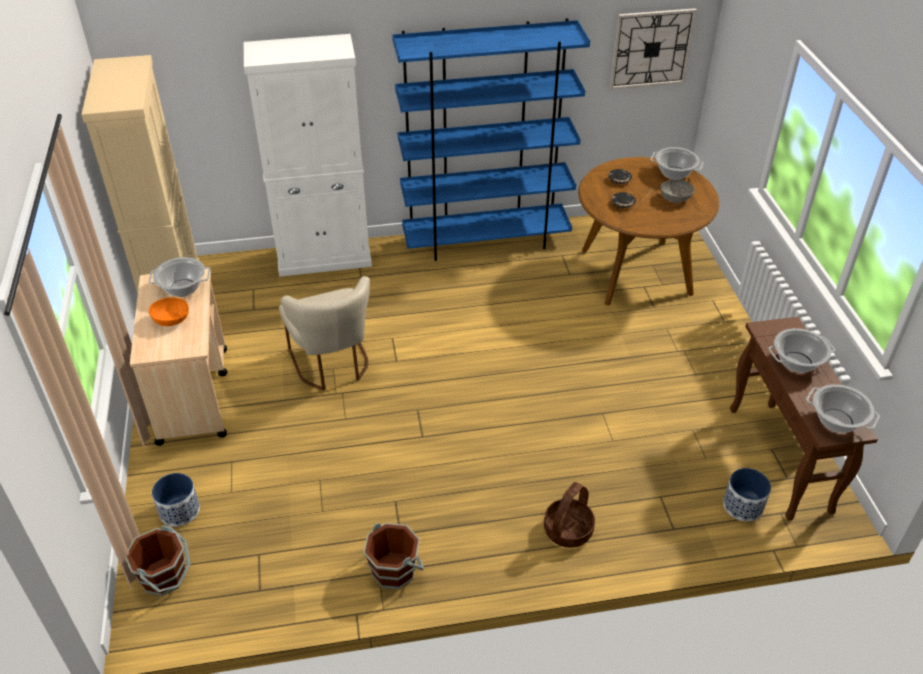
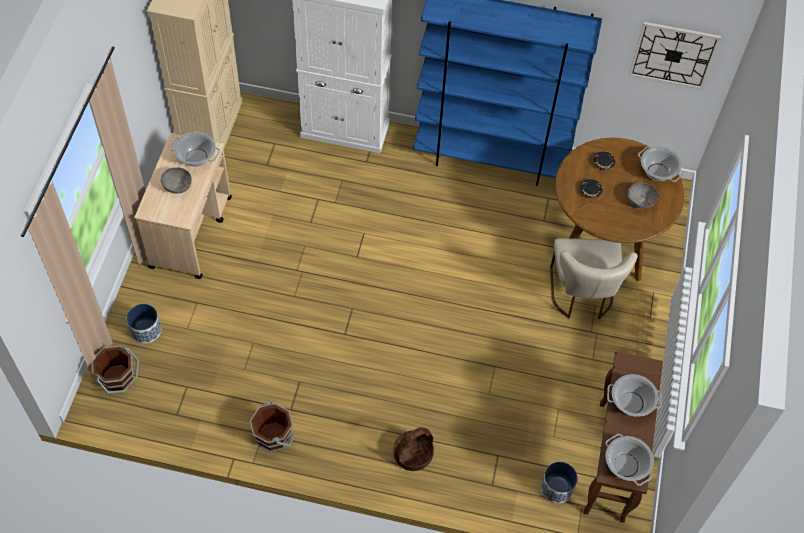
camera: 20 degrees right, 15 degrees up
orange bowl [149,297,189,326] -> grey bowl [161,167,192,193]
beige chair [279,276,370,390] -> beige chair moved to [550,238,638,319]

